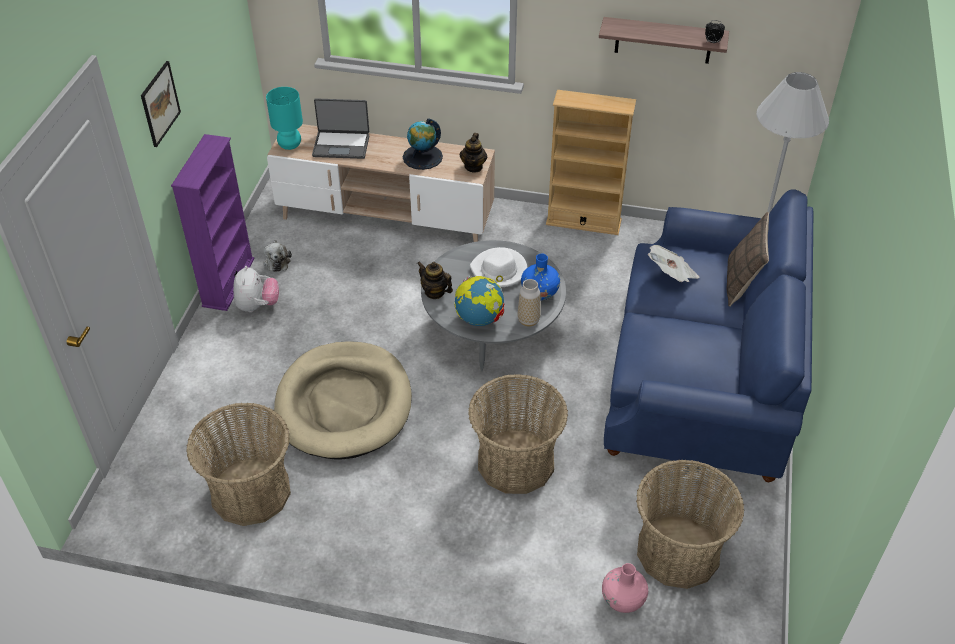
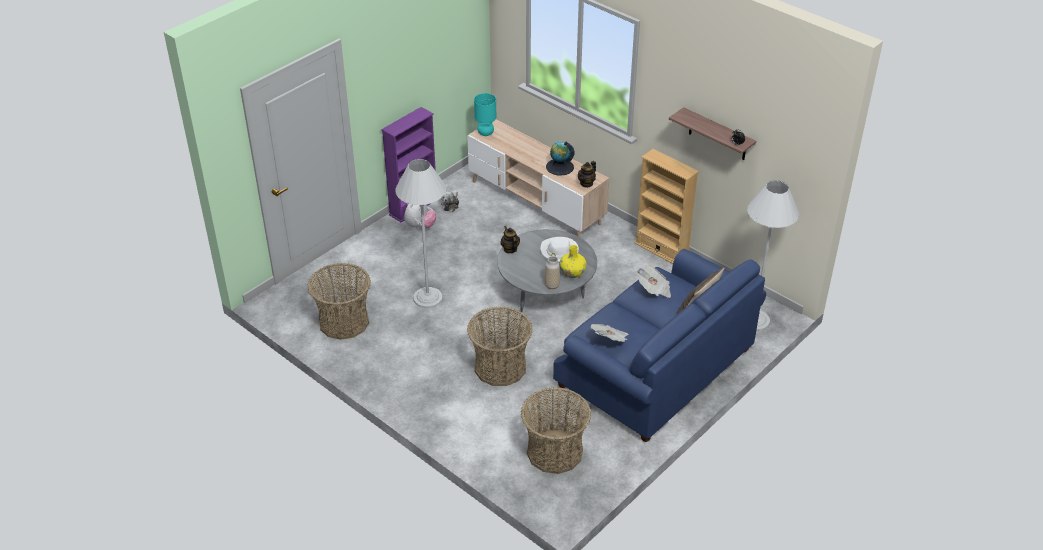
camera: 30 degrees right, 5 degrees down
picture [141,61,181,147] -> none
beige dog bed [274,341,412,460] -> white floor lamp [395,159,446,308]
laptop [312,98,369,159] -> none
globe [455,276,504,326] -> none
blue vase [521,253,560,301] -> yellow vase [559,245,587,278]
pink vase [602,563,648,613] -> none
none -> newspaper [591,324,628,342]

